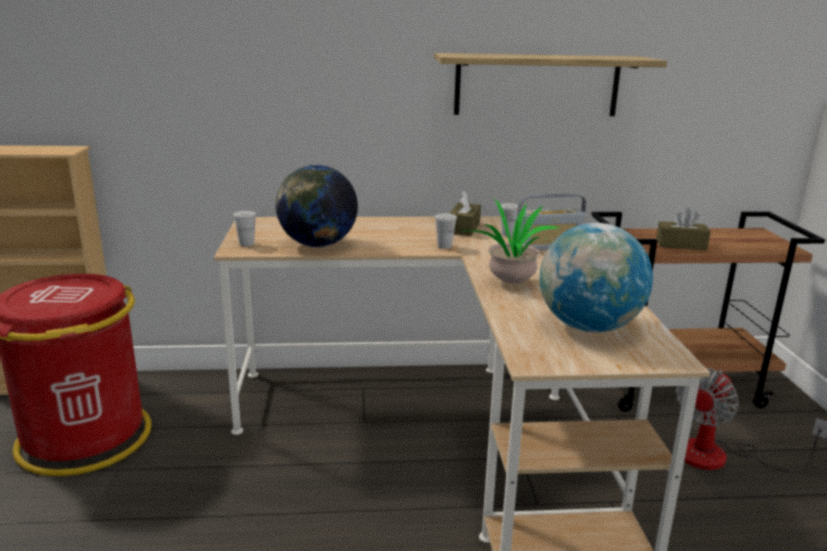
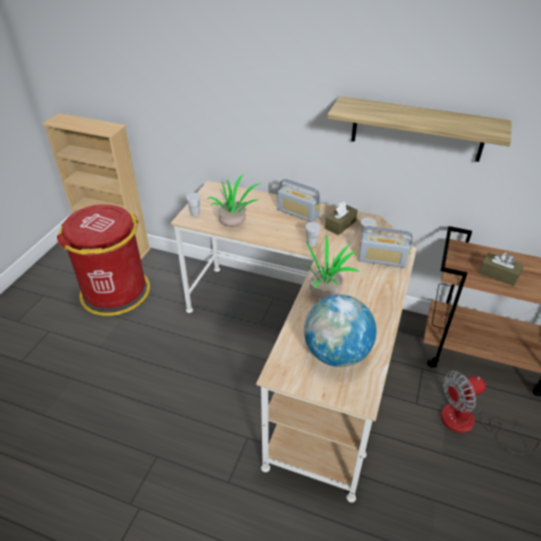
camera: 25 degrees right, 20 degrees up
globe [276,164,358,247] -> potted plant [208,175,260,227]
none -> radio [277,179,321,222]

